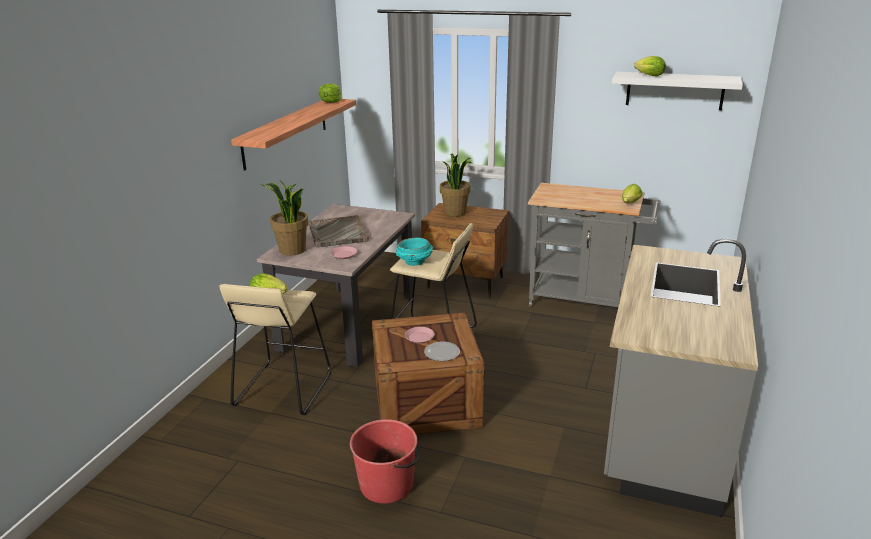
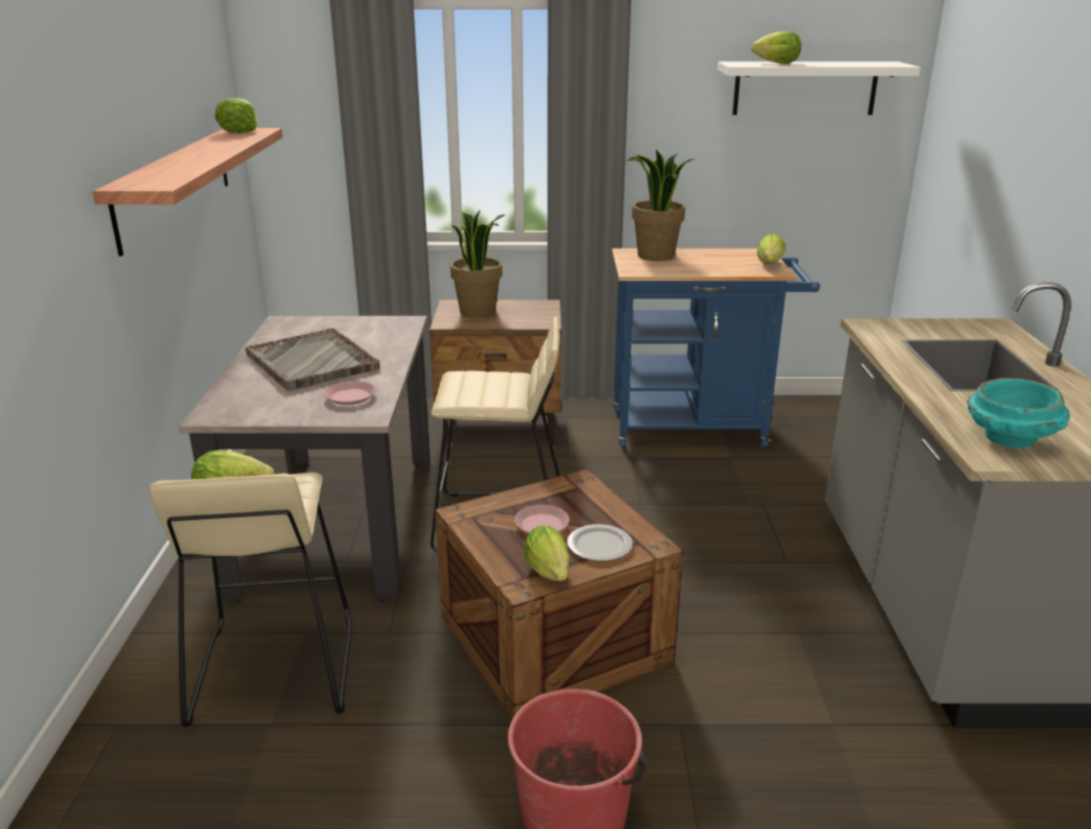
camera: 20 degrees left, 0 degrees up
potted plant [261,181,309,256] -> potted plant moved to [626,150,694,261]
turquoise bowl [396,237,433,266] -> turquoise bowl moved to [967,378,1070,448]
grey cart [528,183,661,307] -> blue cart [612,248,820,449]
none -> lettuce [524,526,570,581]

